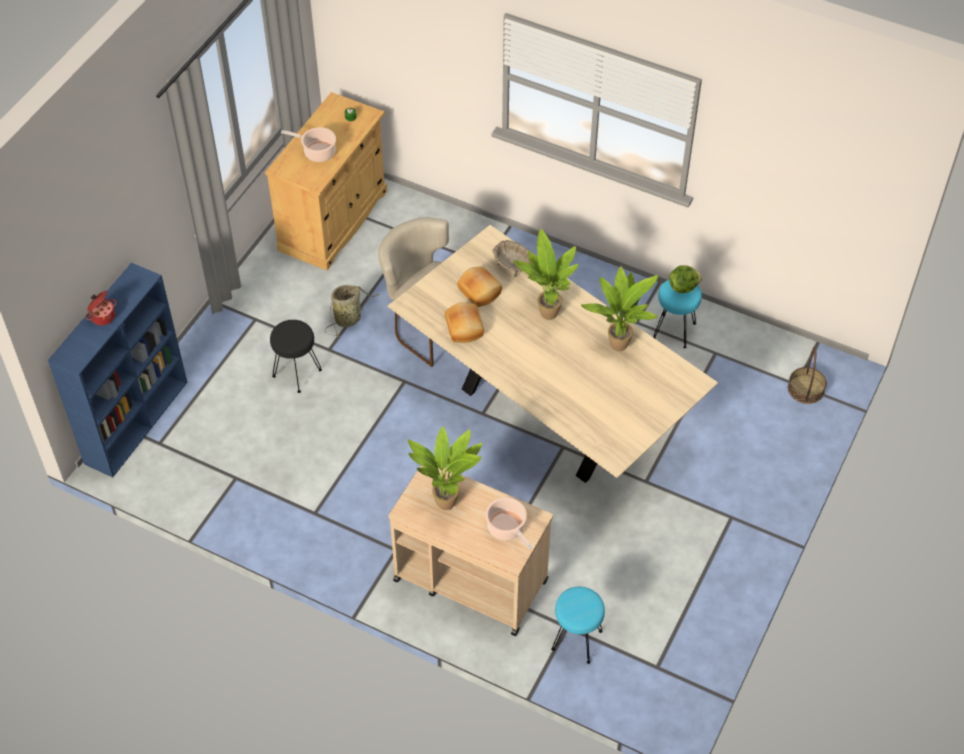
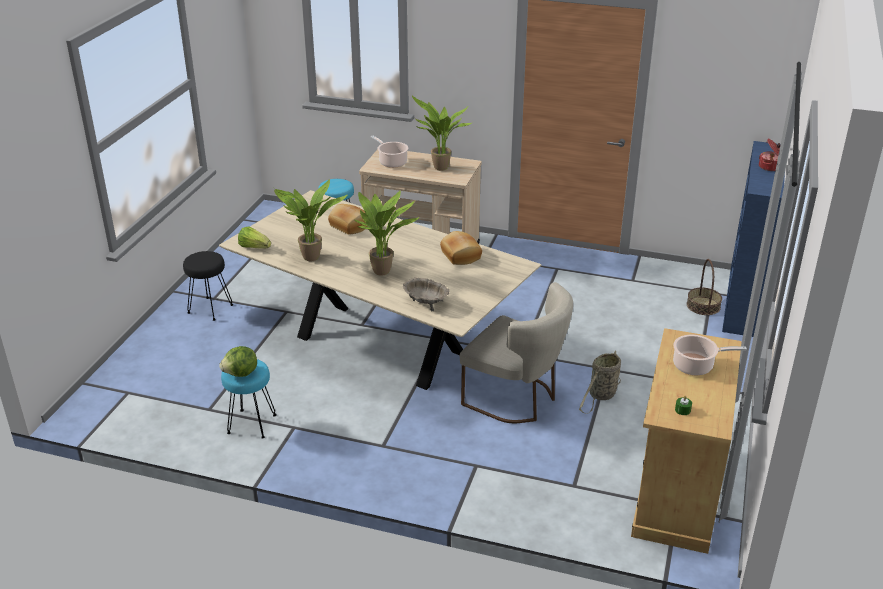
camera: 170 degrees right, 20 degrees down
black stool [270,320,322,393] -> black stool moved to [183,251,233,321]
bread [457,267,502,307] -> bread moved to [328,204,368,235]
basket [788,347,827,404] -> basket moved to [687,259,722,315]
none -> lettuce [238,226,271,249]

